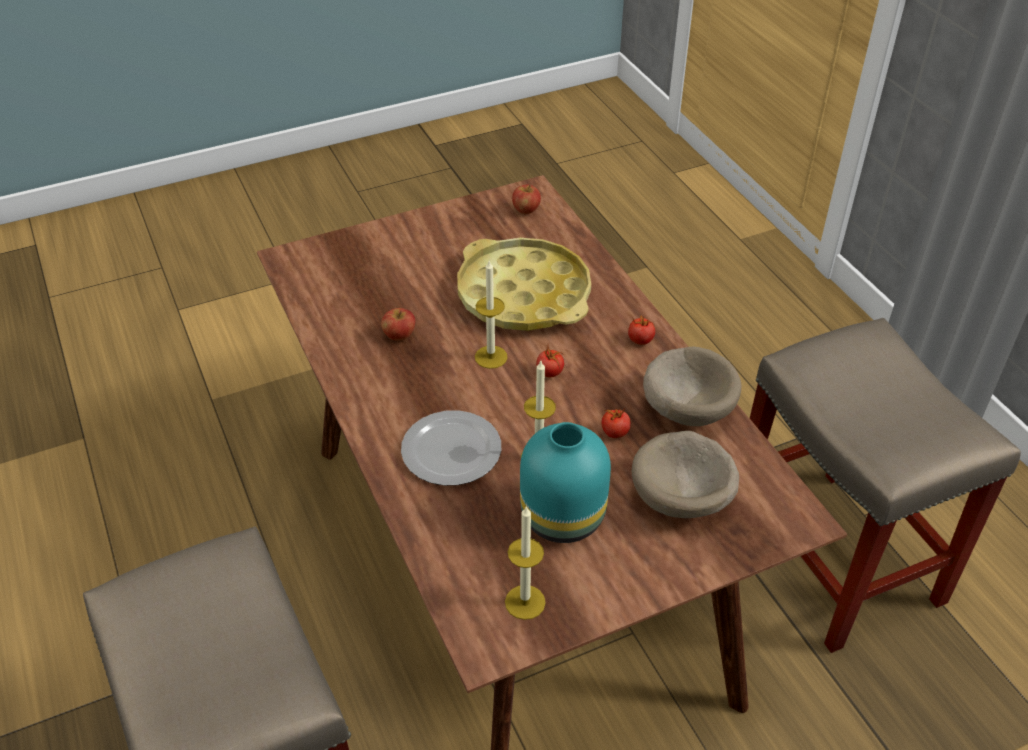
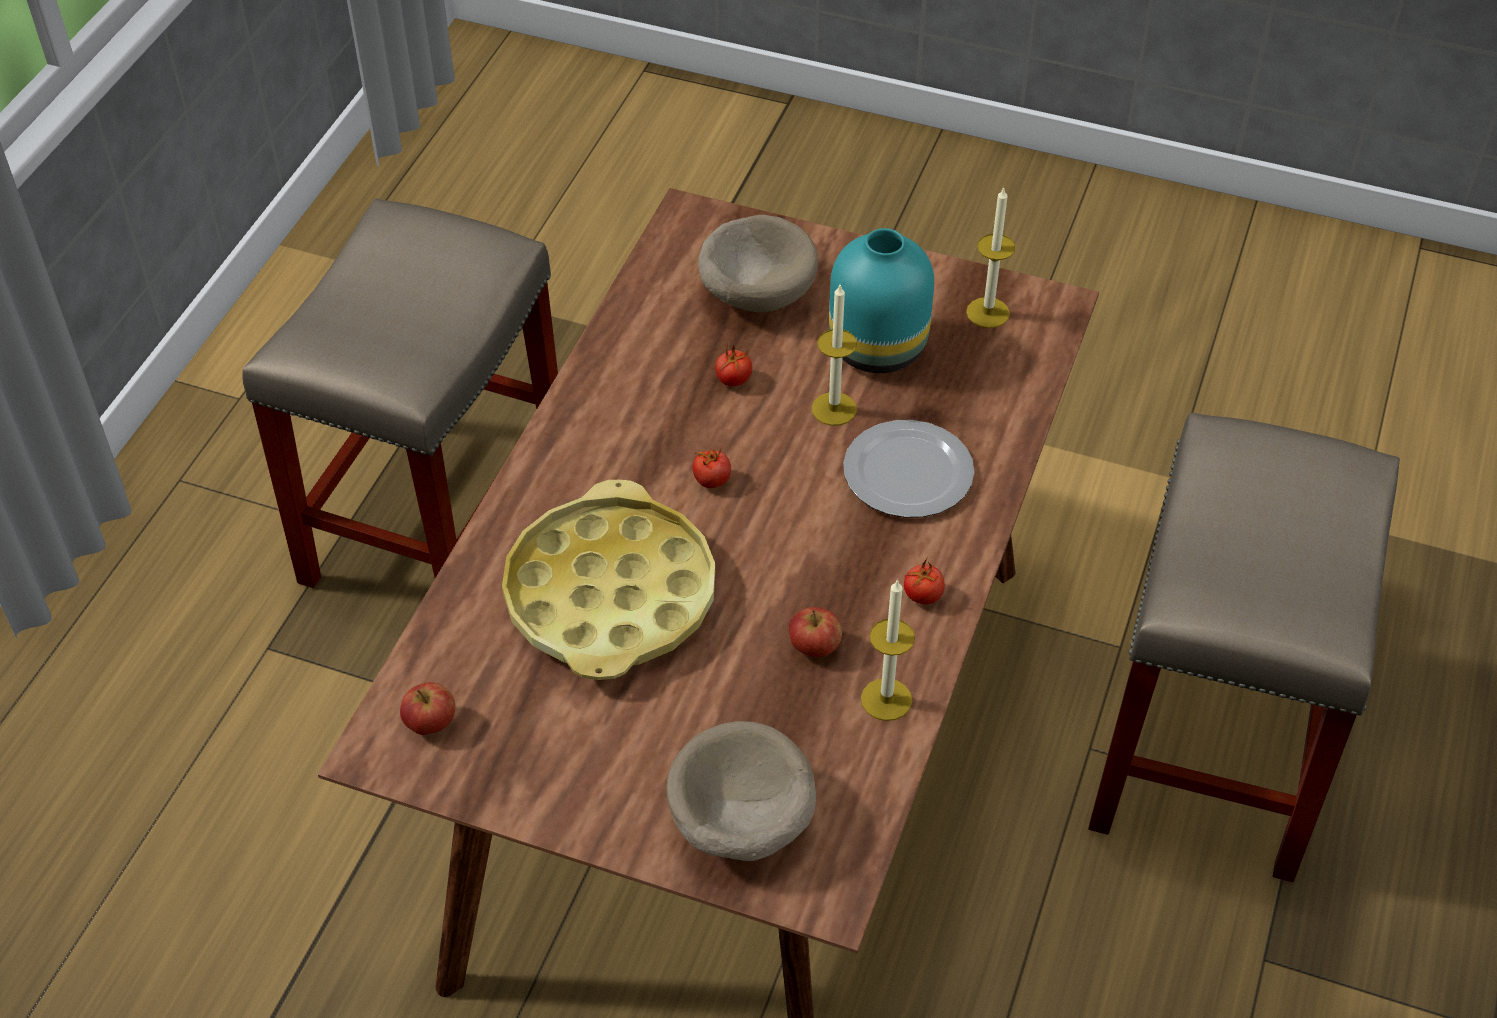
camera: 135 degrees left, 5 degrees up
candle [475,261,508,369] -> candle moved to [861,579,915,721]
tomato [628,315,655,345] -> tomato moved to [904,558,945,604]
beige bowl [643,347,741,426] -> beige bowl moved to [666,721,816,861]

